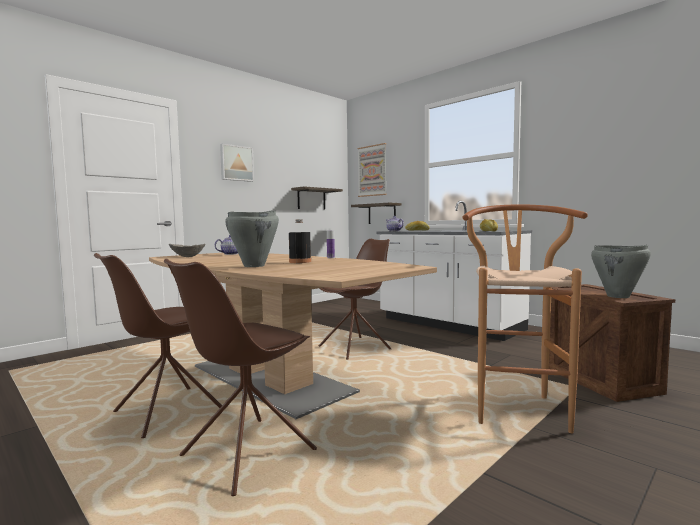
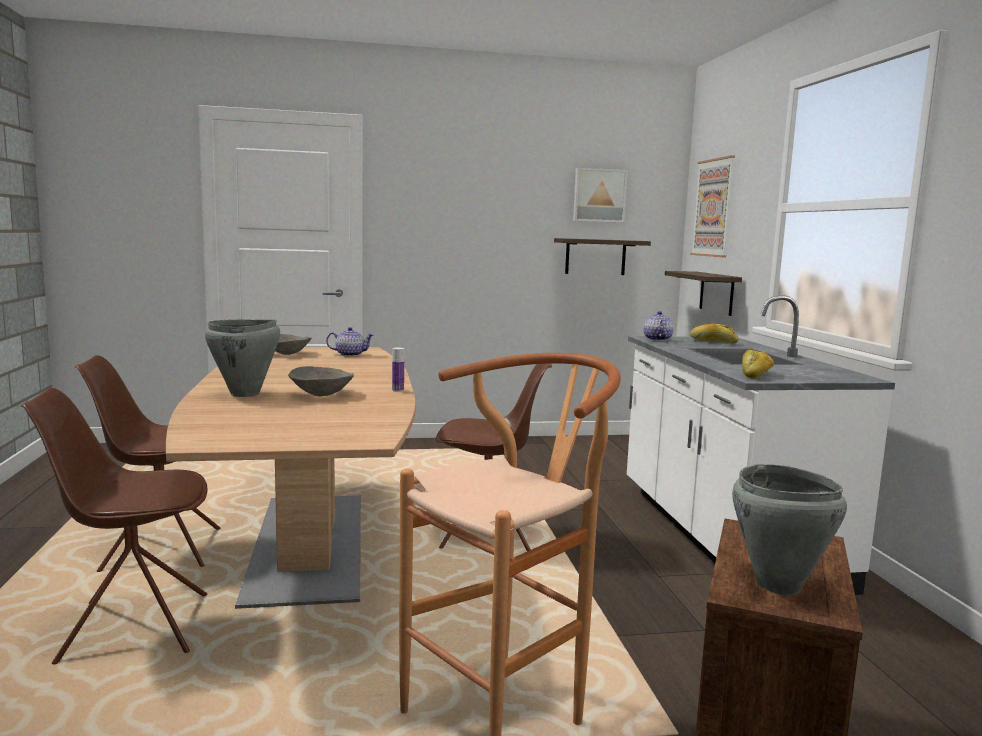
camera: 35 degrees right, 5 degrees up
picture [220,144,254,182] -> picture moved to [573,168,628,223]
black bottle [289,219,311,263] -> grey bowl [288,366,354,396]

